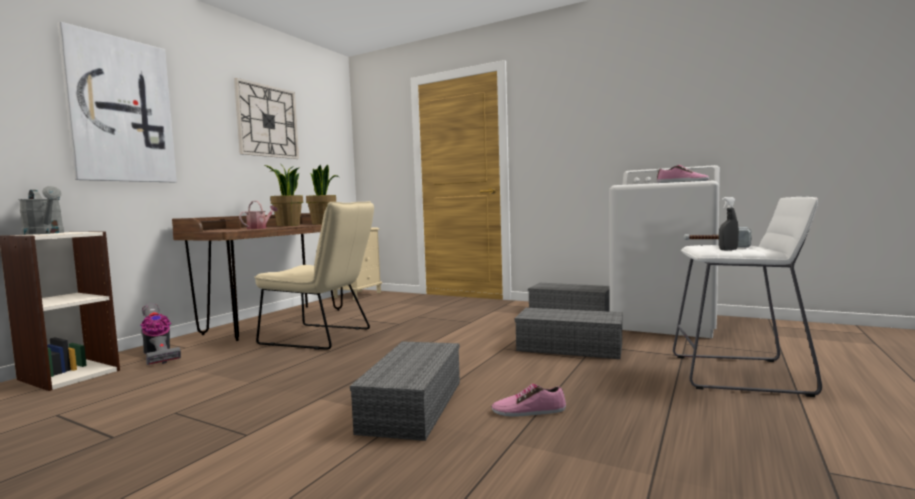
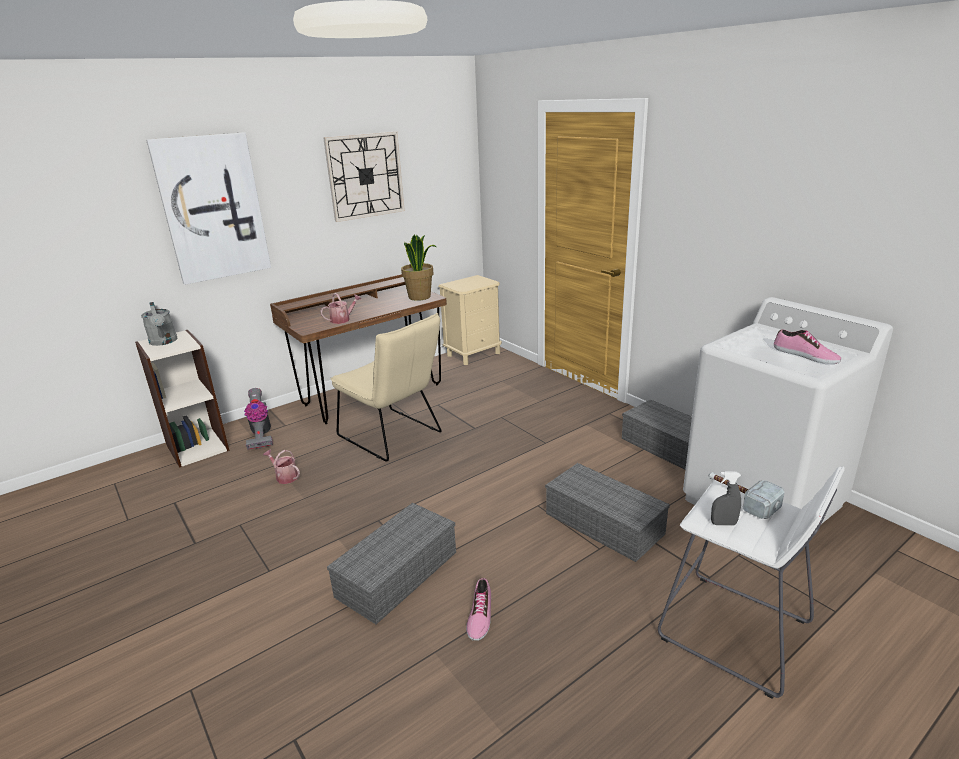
camera: 25 degrees right, 20 degrees up
potted plant [264,164,303,226] -> none
shoe [491,384,566,417] -> shoe turned 105 degrees counterclockwise [466,578,491,641]
none -> watering can [263,449,300,484]

